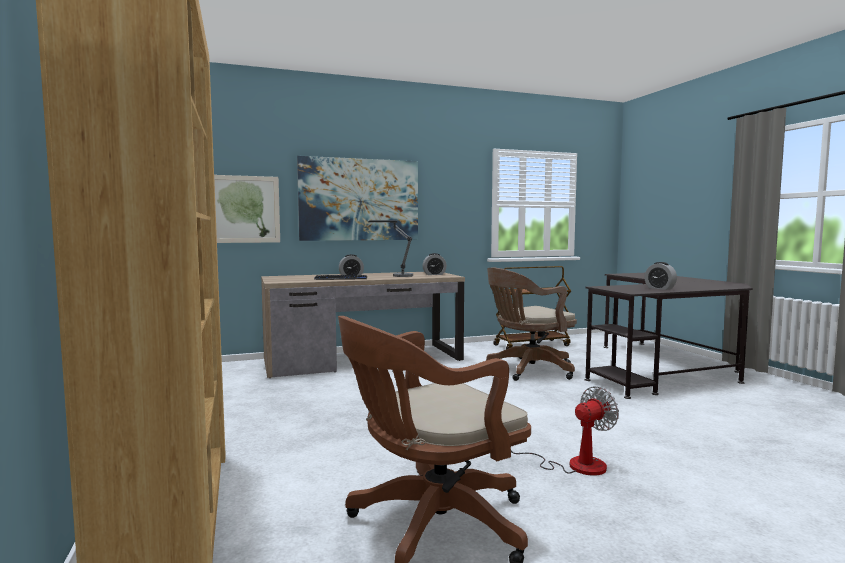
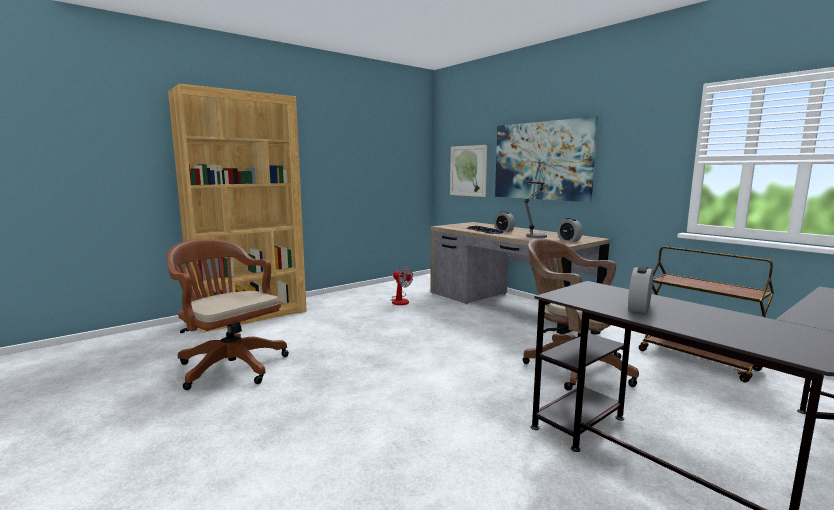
camera: 70 degrees right, 5 degrees up
fan [511,386,619,476] -> fan moved to [391,266,413,305]

